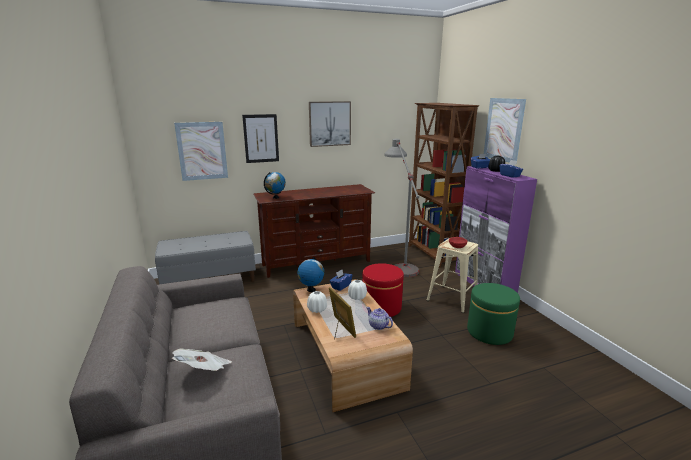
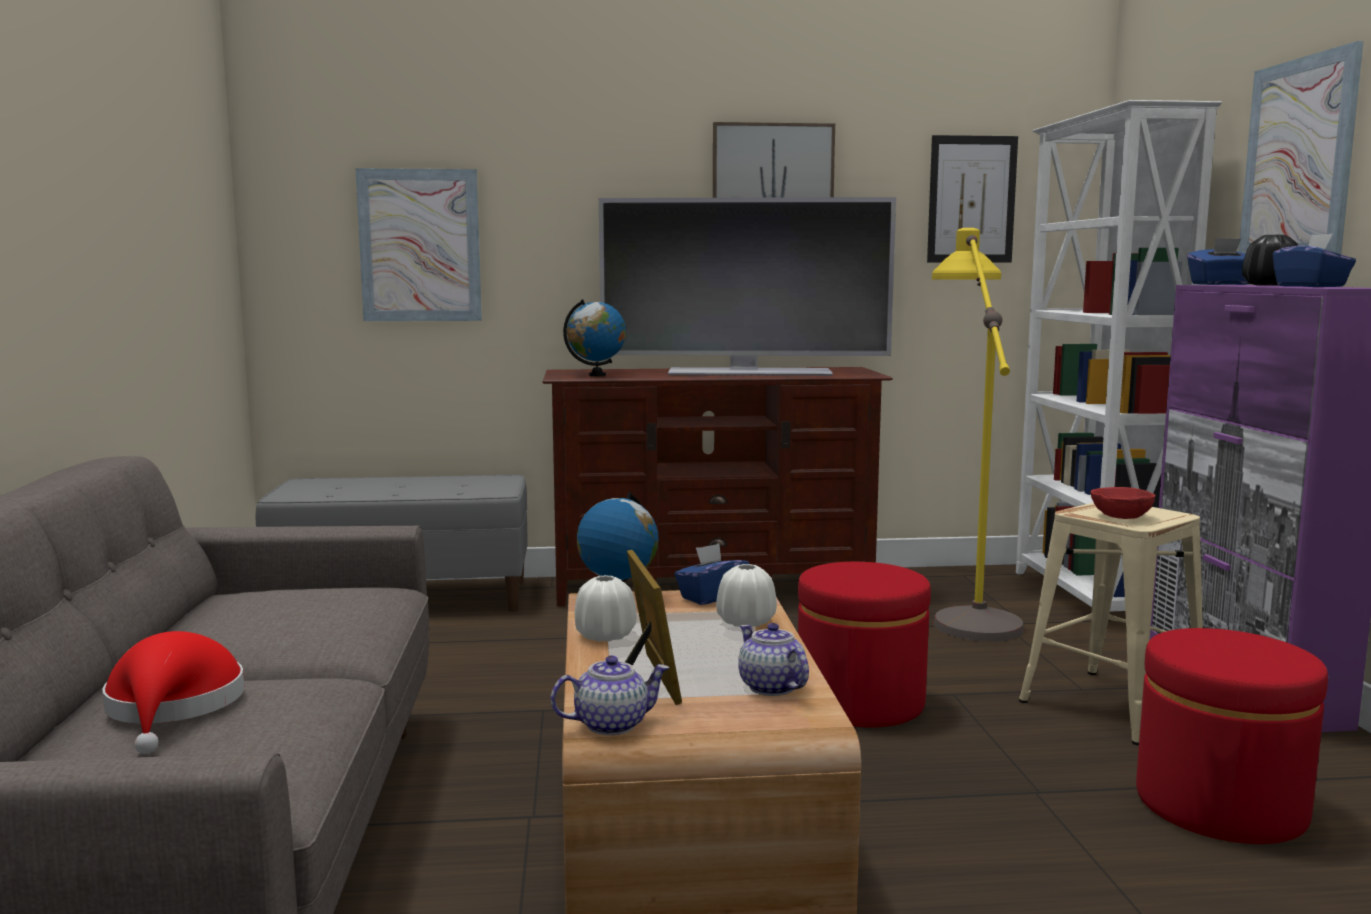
camera: 15 degrees right, 10 degrees down
newspaper [172,349,232,371] -> red hat [102,631,244,754]
picture [242,114,279,163] -> picture moved to [927,135,1018,262]
grey floor lamp [384,138,419,277] -> yellow floor lamp [932,228,1024,642]
brown bookcase [409,103,479,268] -> white bookcase [1016,100,1222,611]
green ottoman [467,283,520,345] -> red ottoman [1136,628,1328,844]
none -> teapot [551,655,669,735]
none -> television [599,197,896,376]

